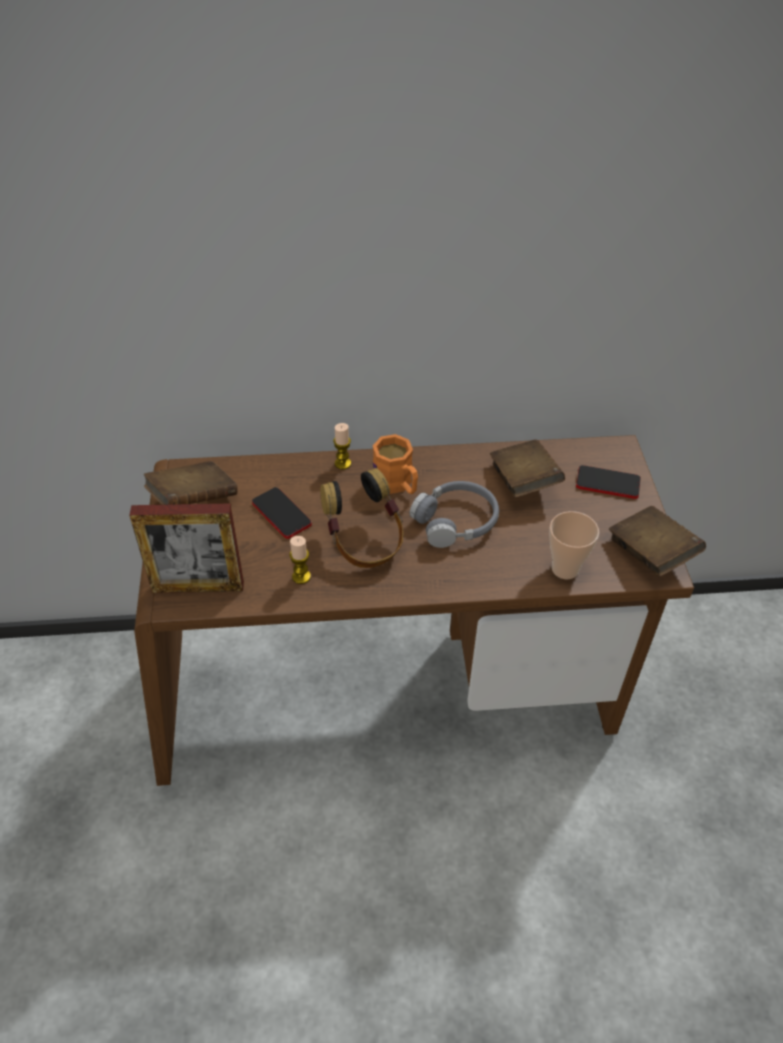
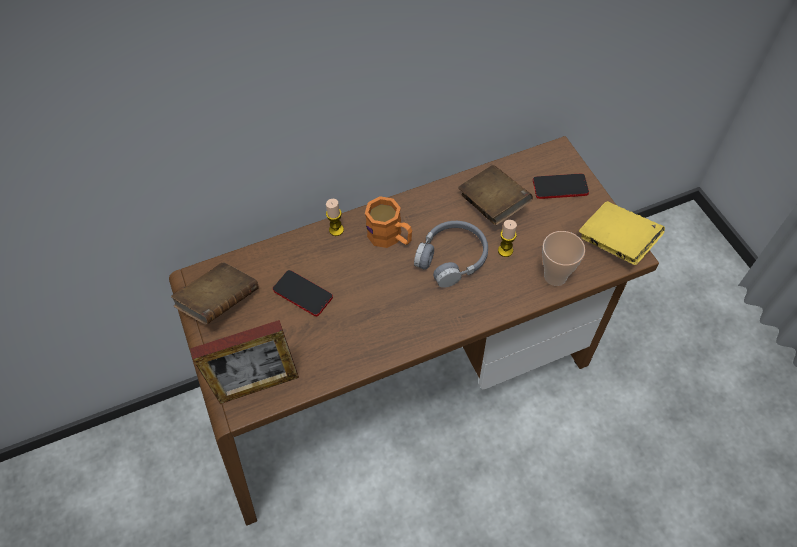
camera: 15 degrees left, 10 degrees up
candle [290,536,311,584] -> candle moved to [498,220,517,257]
headphones [320,468,404,568] -> none
brown book [609,506,706,577] -> yellow book [579,201,665,265]

